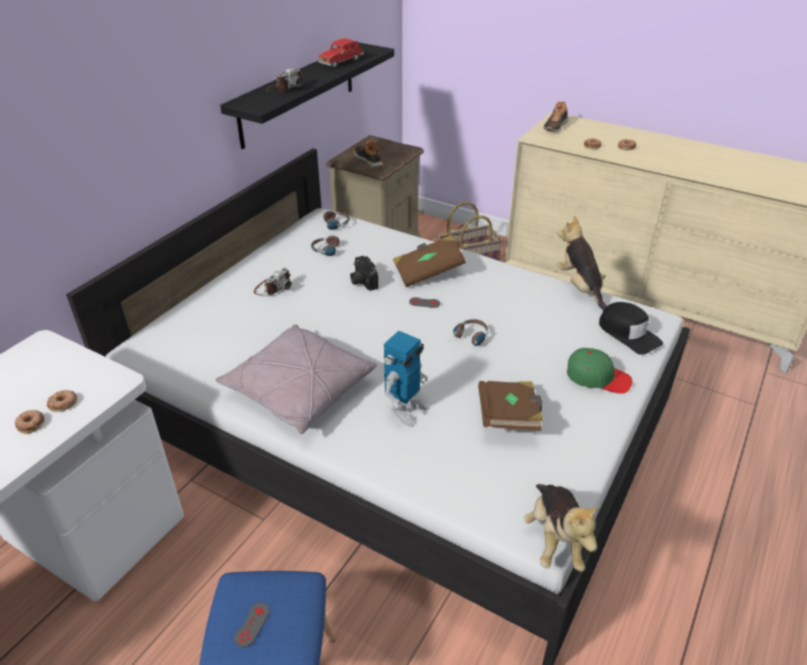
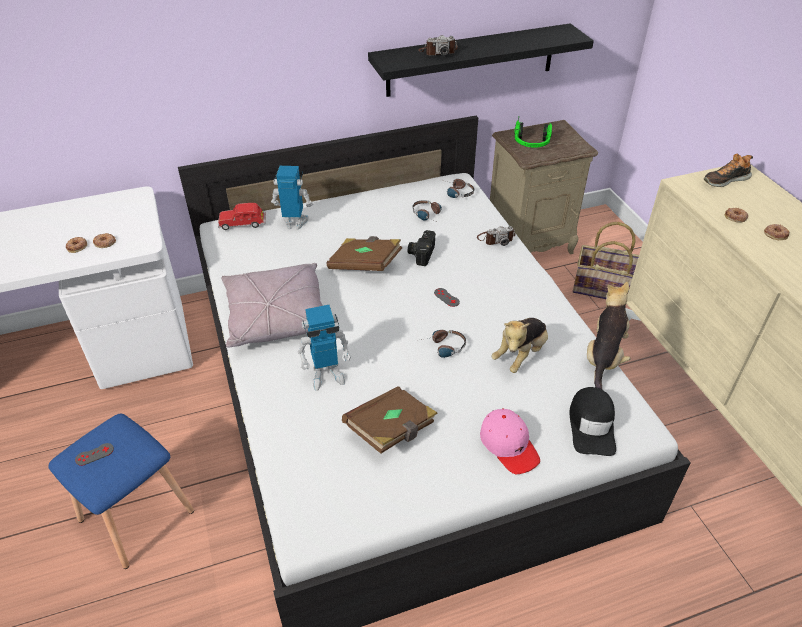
camera: 40 degrees right, 5 degrees up
camera [254,268,291,295] -> camera moved to [477,226,516,246]
red toy car [318,38,364,68] -> red toy car moved to [218,203,266,230]
shoe [354,139,383,168] -> headphones [514,117,552,148]
brown book [393,235,466,287] -> brown book moved to [326,236,402,271]
plush toy [524,484,599,572] -> plush toy moved to [491,318,548,373]
green cap [567,348,632,394] -> pink cap [480,409,540,474]
none -> toy robot [271,166,313,230]

